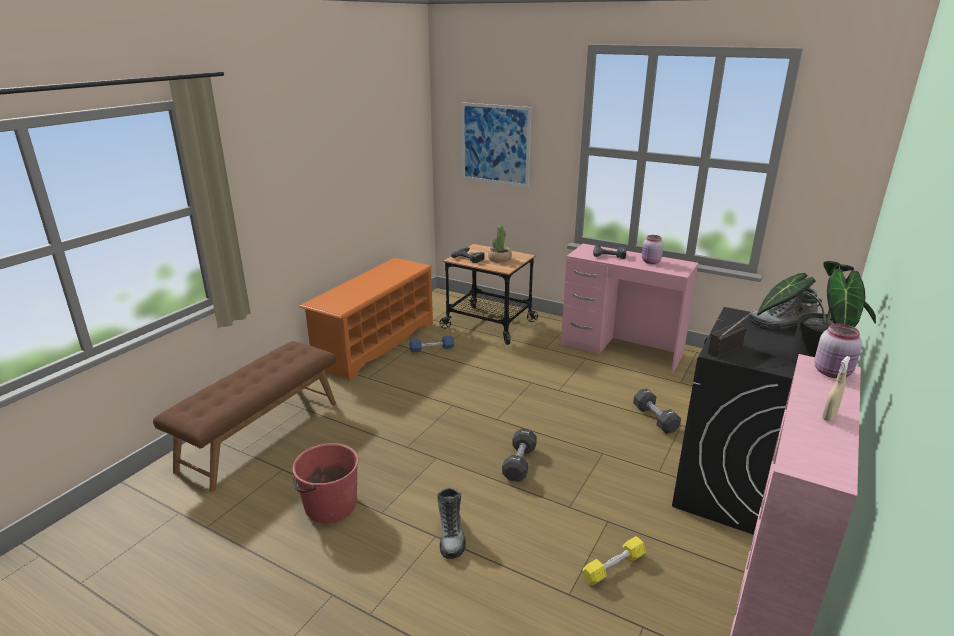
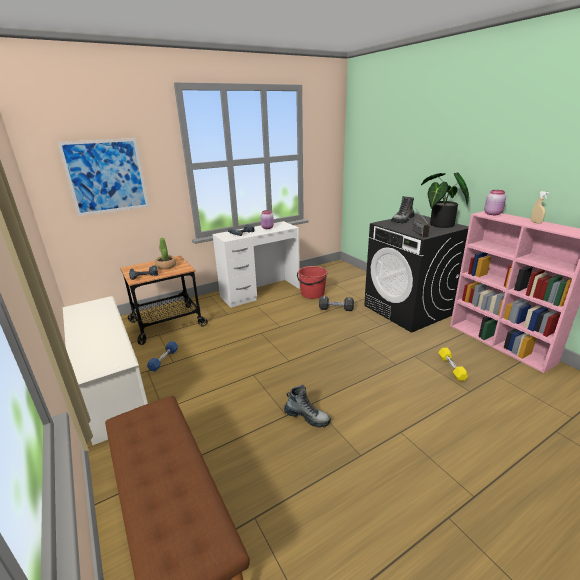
camera: 60 degrees left, 0 degrees up
red bucket [292,443,359,523] -> red bucket moved to [297,266,328,299]
orange shoe rack [299,258,433,381] -> white shoe rack [63,296,148,445]
boot [437,488,466,559] -> boot moved to [284,385,331,427]
black dumbbell [502,428,537,482] -> none
pink desk [561,244,698,373] -> white desk [213,221,300,308]

